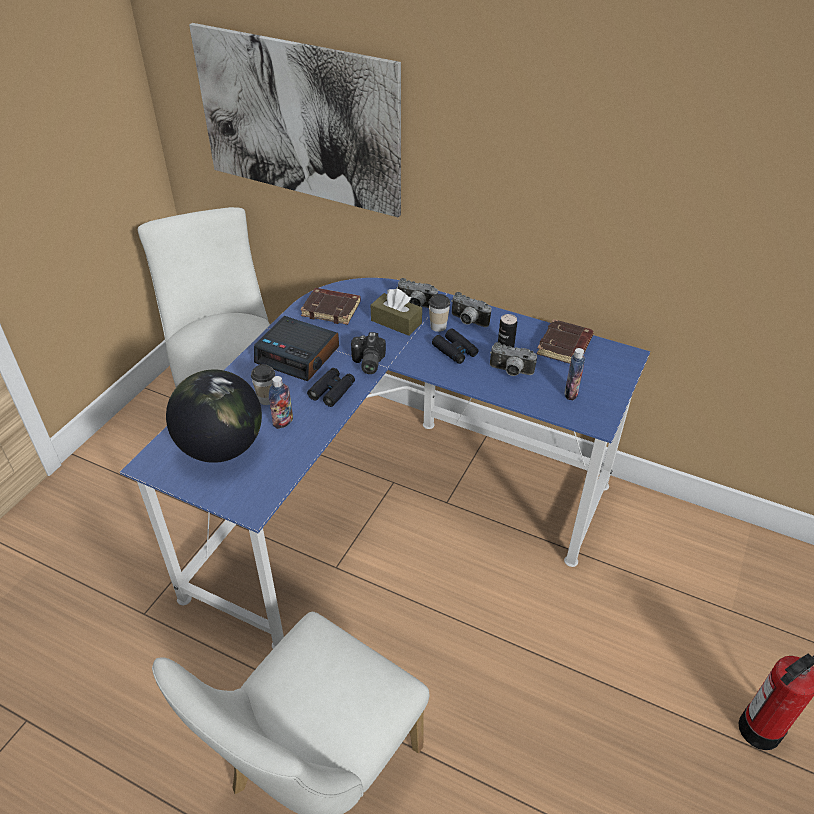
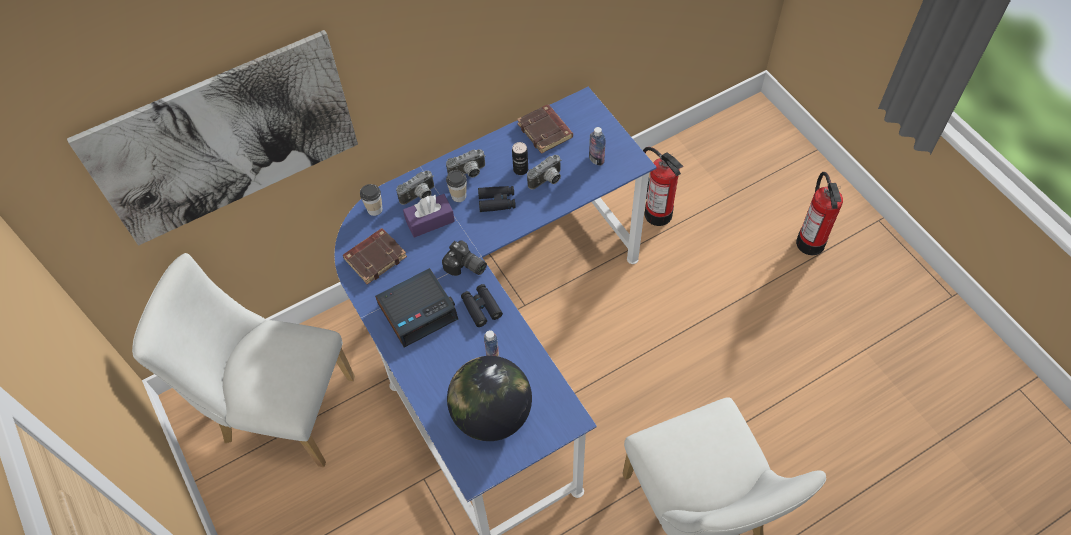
camera: 55 degrees left, 15 degrees up
cup [251,364,275,405] -> cup moved to [360,184,383,216]
brown tissue box [371,288,422,336] -> purple tissue box [403,194,455,238]
none -> fire extinguisher [643,147,684,226]

